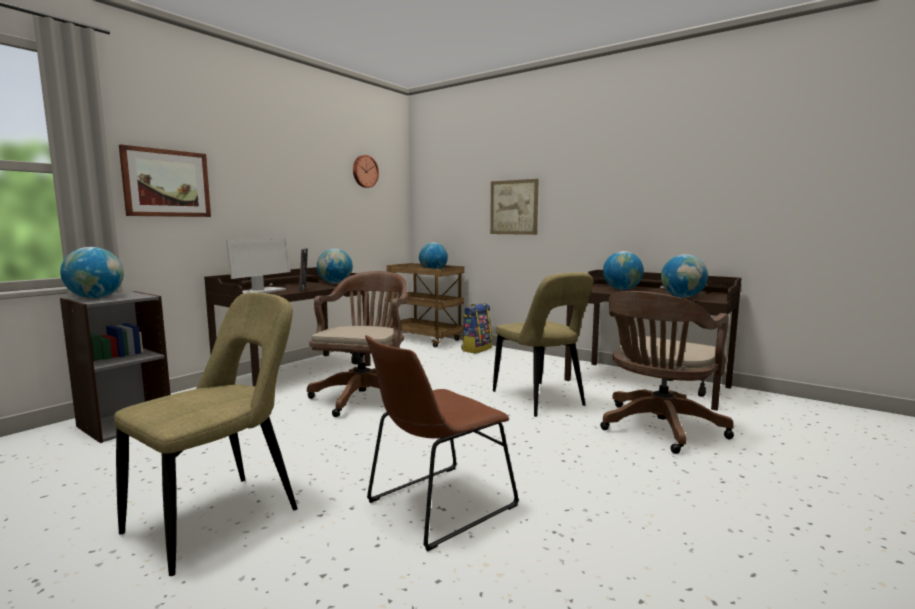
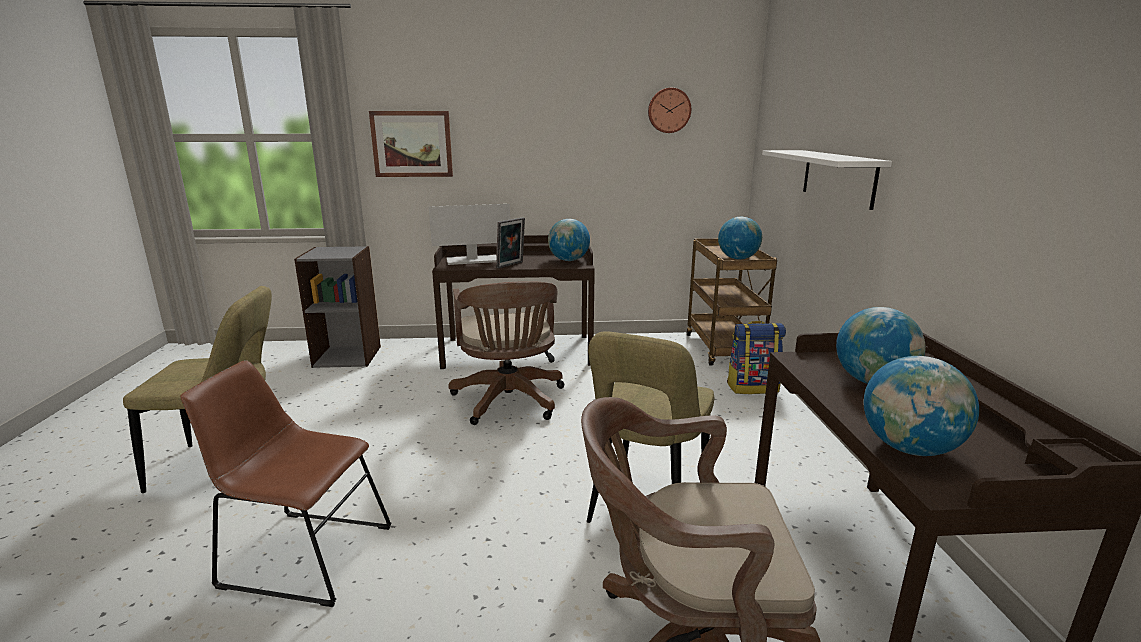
camera: 50 degrees right, 10 degrees up
globe [60,247,124,298] -> none
brown office chair [307,271,407,417] -> brown office chair turned 105 degrees clockwise [449,281,564,425]
picture [490,179,539,235] -> white shelf [762,150,892,210]

